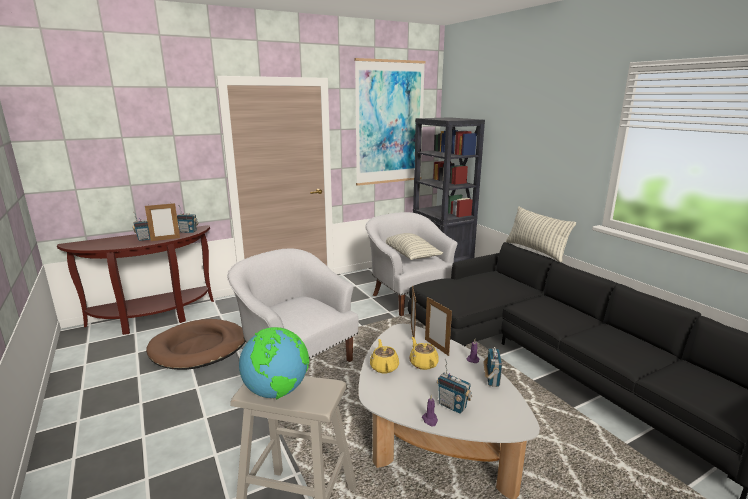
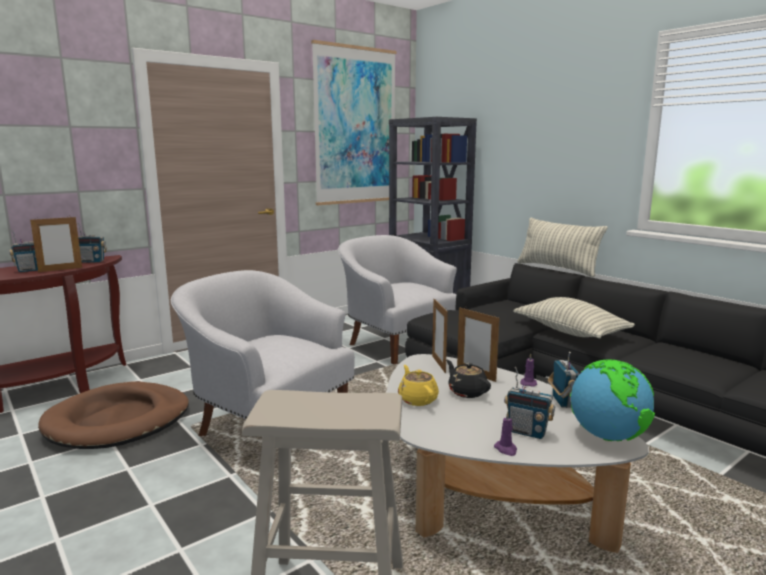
camera: 10 degrees left, 5 degrees down
globe [239,327,309,399] -> globe moved to [570,359,655,442]
pillow [386,233,443,260] -> pillow moved to [513,297,635,338]
yellow teapot [409,337,439,370] -> black teapot [446,360,491,398]

